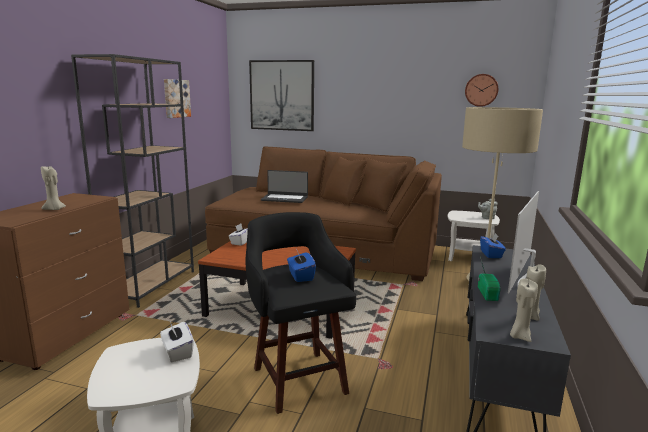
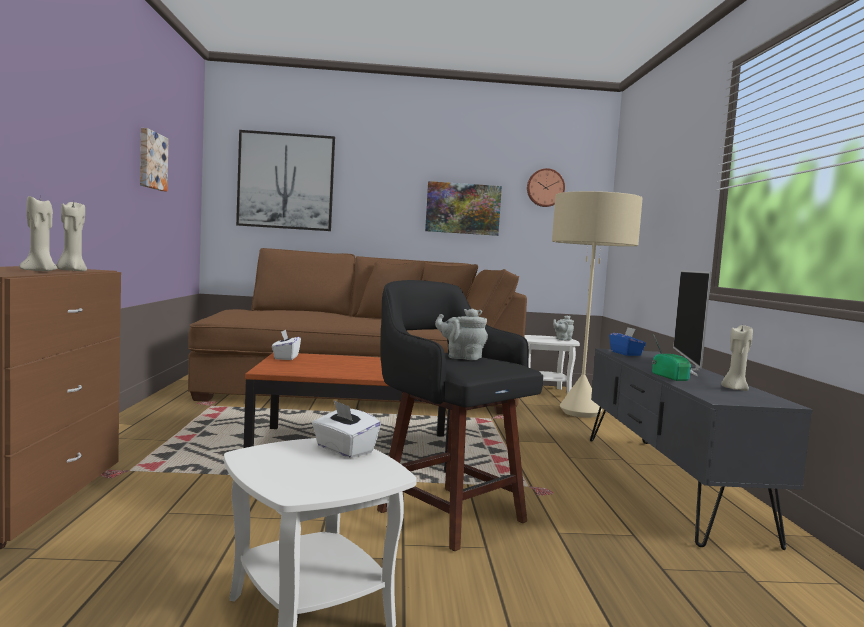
camera: 20 degrees left, 10 degrees down
bookcase [71,54,194,308] -> none
laptop [261,170,308,203] -> none
blue tissue box [287,249,316,282] -> grey teapot [435,308,488,360]
beige candle [510,279,538,342] -> beige candle moved to [56,201,87,271]
none -> picture [425,181,502,236]

